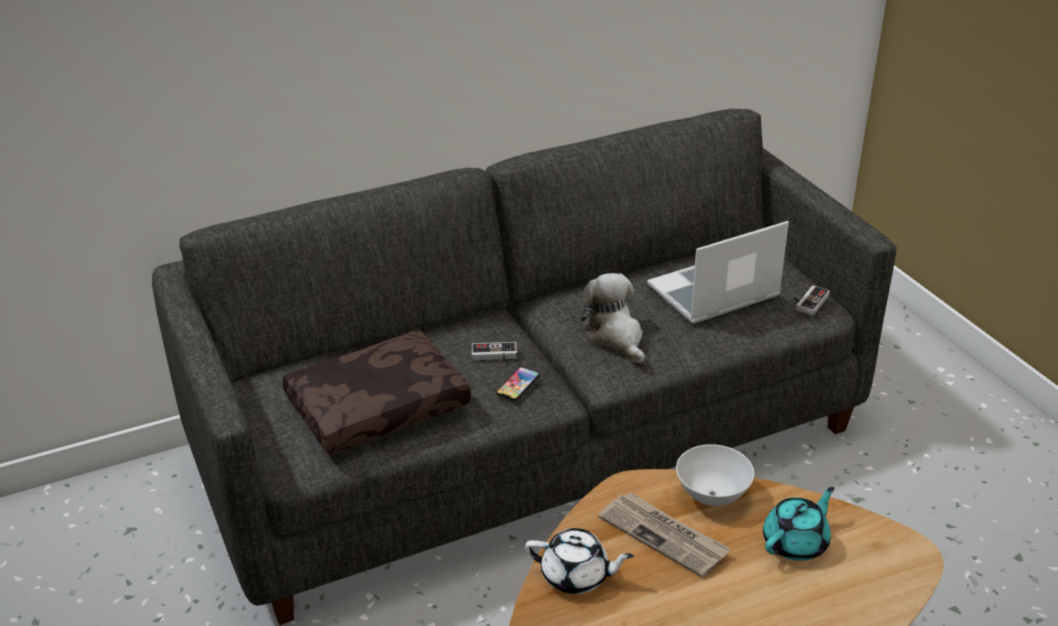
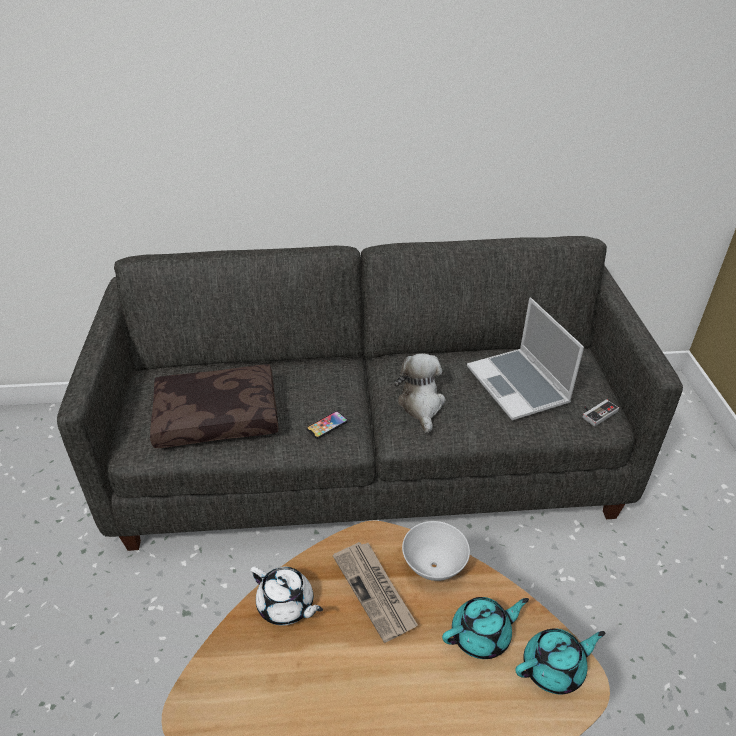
camera: 20 degrees right, 5 degrees up
game controller [471,342,517,363] -> none
laptop [647,221,789,324] -> laptop turned 105 degrees counterclockwise [467,298,584,421]
none -> turquoise teapot [515,628,605,694]

